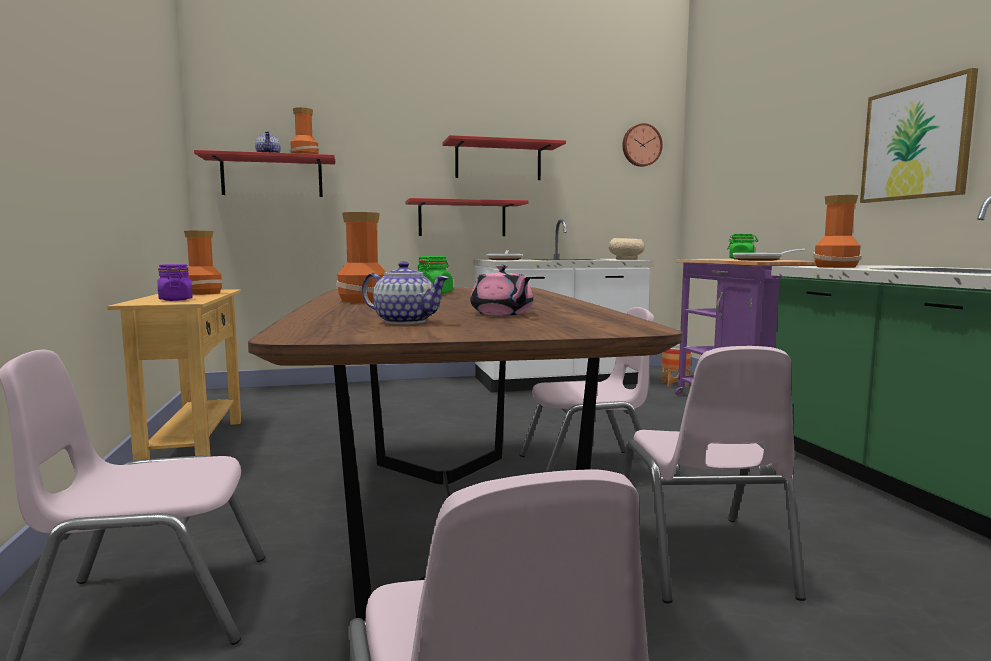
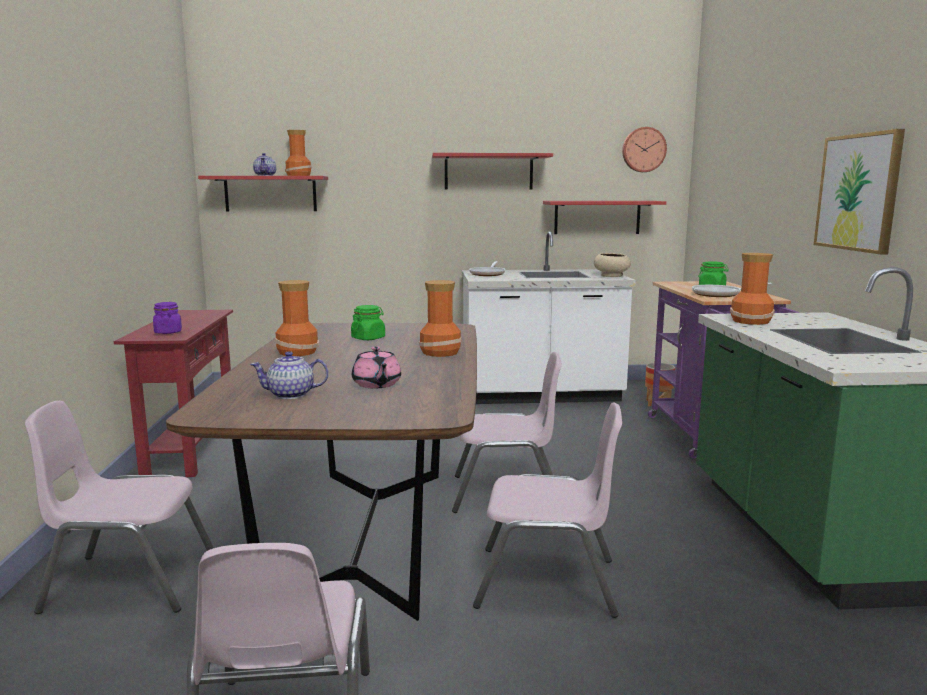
camera: 10 degrees right, 5 degrees up
beige console table [107,289,241,461] -> red console table [114,310,233,477]
vase [184,231,223,295] -> vase moved to [419,280,462,357]
teapot [362,261,449,324] -> teapot turned 135 degrees clockwise [250,351,329,399]
red shelf [405,198,528,236] -> red shelf moved to [543,201,666,234]
pink chair [622,346,806,603] -> pink chair turned 90 degrees counterclockwise [473,402,622,618]

